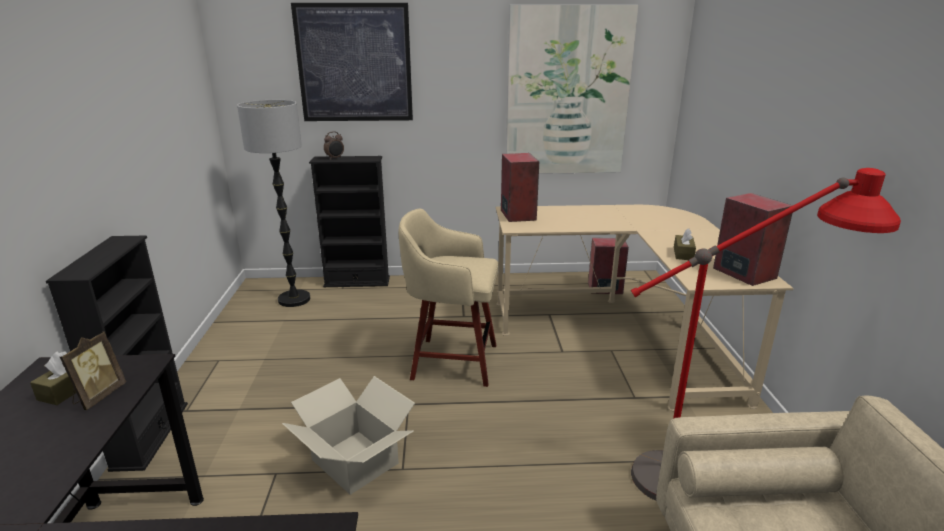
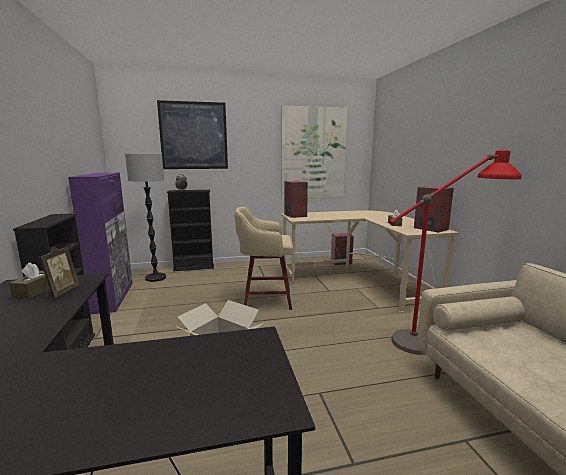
camera: 10 degrees left, 10 degrees down
none -> purple cabinet [68,173,133,314]

